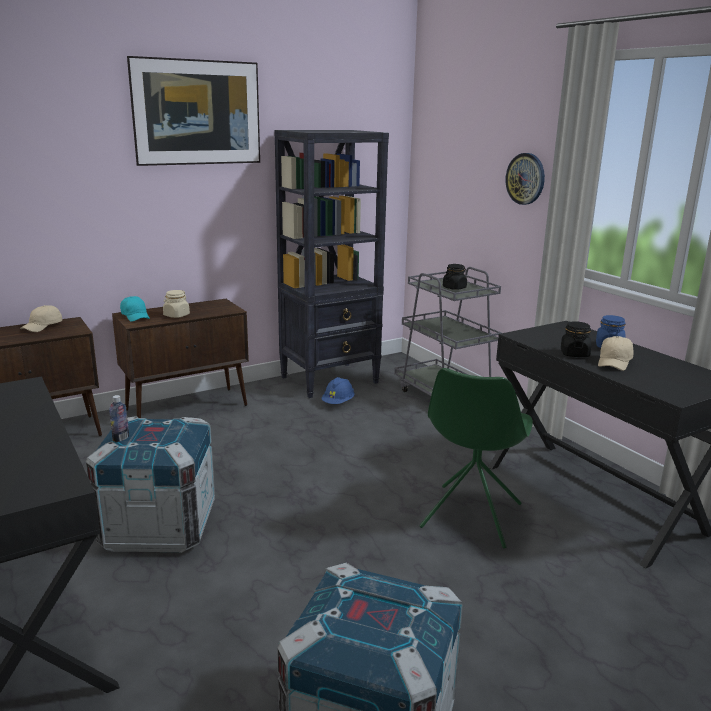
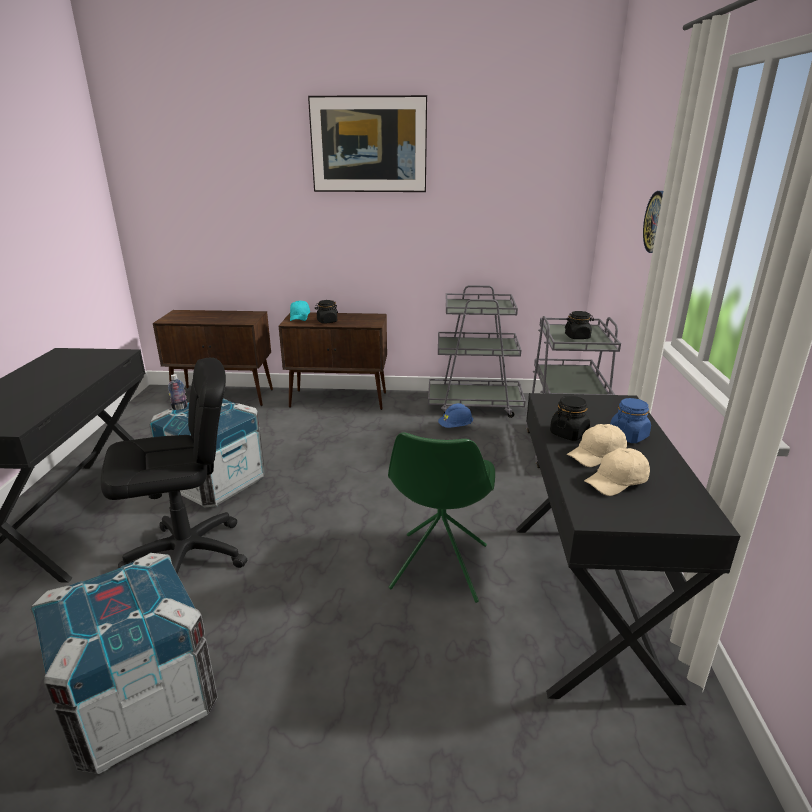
camera: 35 degrees right, 5 degrees up
beige cap [20,305,63,332] -> beige cap moved to [584,448,650,496]
beige jar [163,290,190,318] -> black jar [315,300,338,324]
black bookcase [274,130,389,398] -> grey cart [428,285,526,418]
green chair [419,368,533,548] -> green chair turned 45 degrees counterclockwise [388,432,495,603]
none -> black office chair [101,358,247,574]

